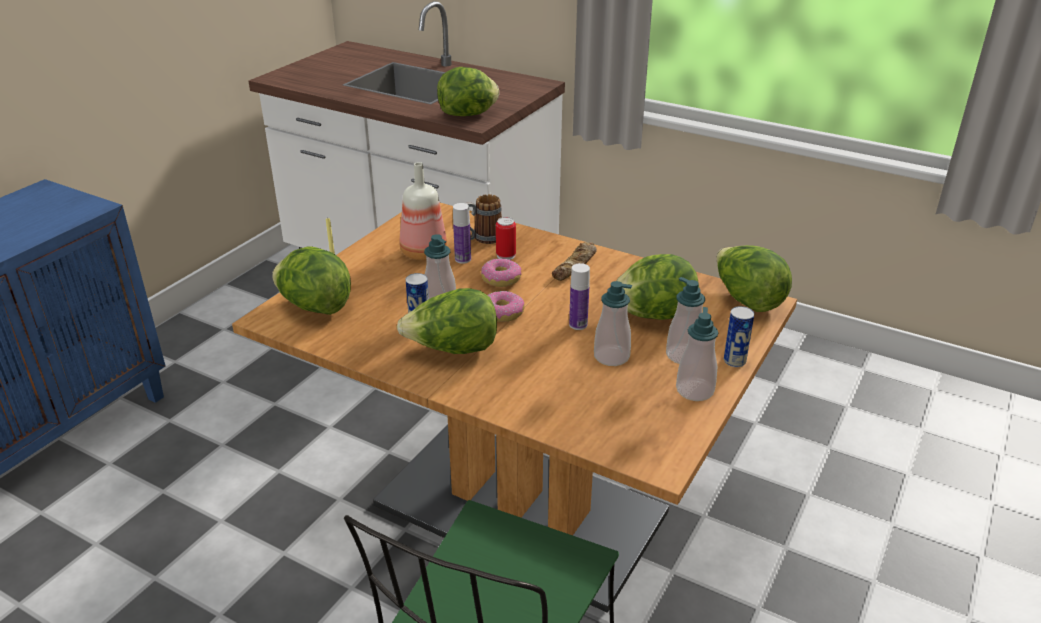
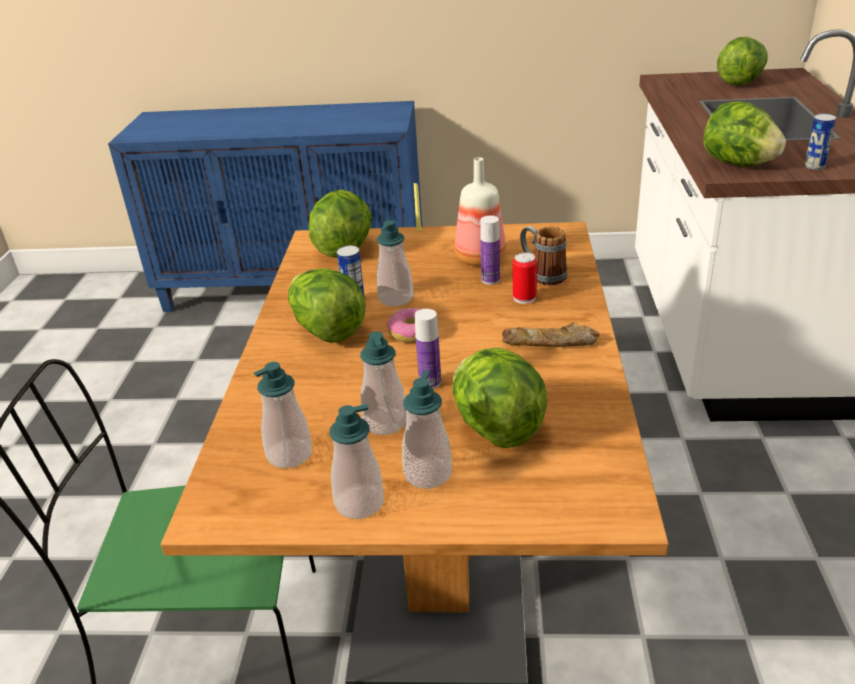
camera: 65 degrees right, 0 degrees up
donut [481,258,521,287] -> none
lettuce [717,245,792,312] -> lettuce moved to [717,37,768,85]
can [724,306,754,367] -> can moved to [805,114,836,170]
none -> soap dispenser [254,362,312,469]

